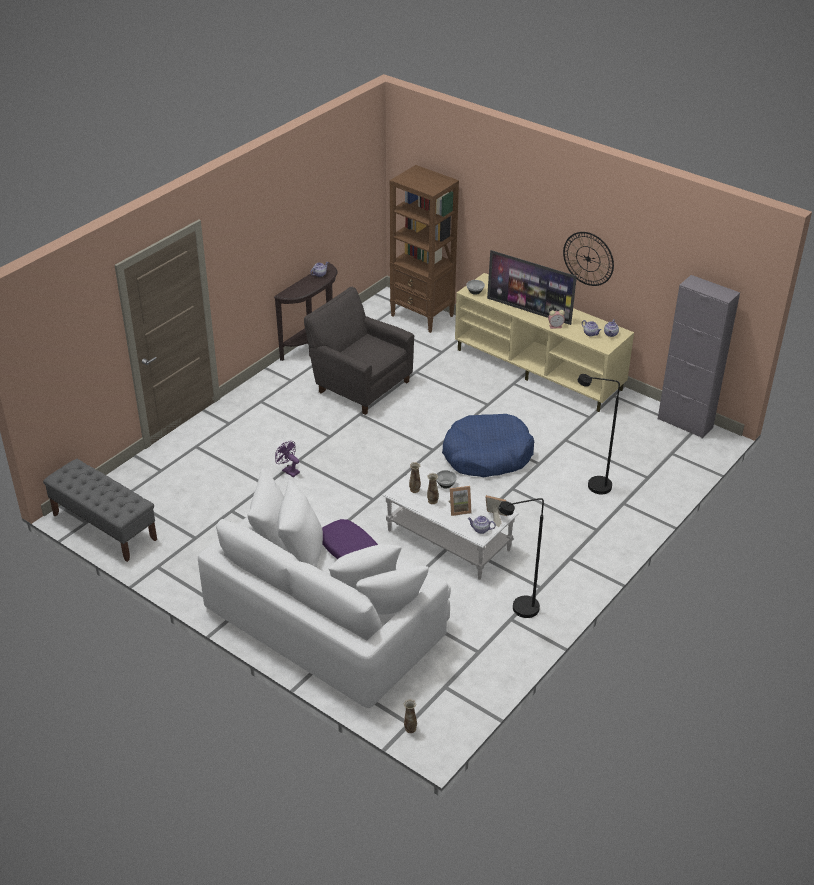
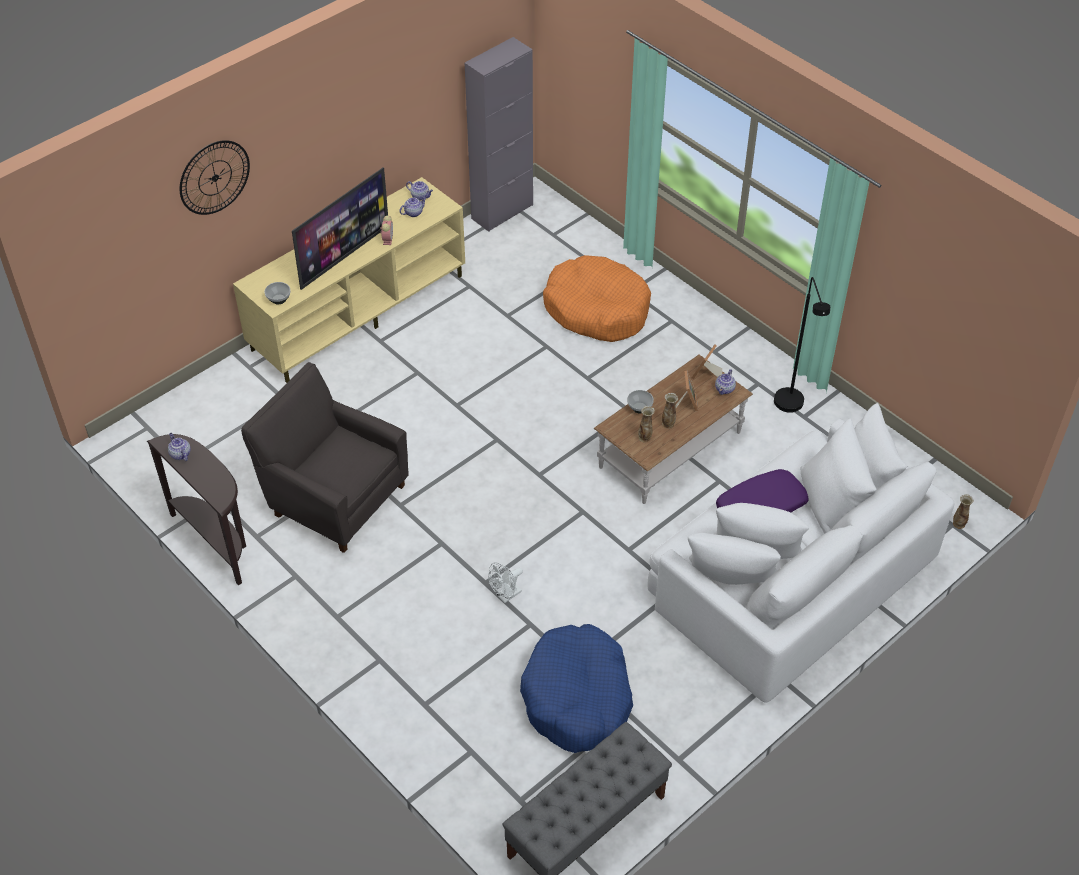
camera: 80 degrees left, 10 degrees up
purple fan [275,441,300,477] -> white fan [488,562,523,603]
grey armchair [304,287,414,415] -> grey armchair turned 75 degrees clockwise [241,362,409,553]
white coffee table [382,465,518,580] -> brown coffee table [594,355,753,504]
brown bookcase [389,165,459,333] -> none
blue dog bed [442,414,534,477] -> blue dog bed moved to [520,624,633,753]
wall clock [563,232,614,286] -> wall clock moved to [180,140,250,215]
black floor lamp [578,374,620,494] -> orange dog bed [543,255,651,342]

